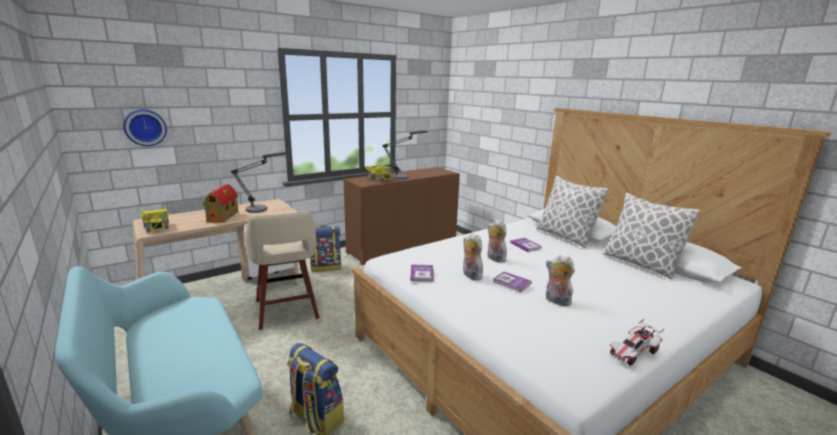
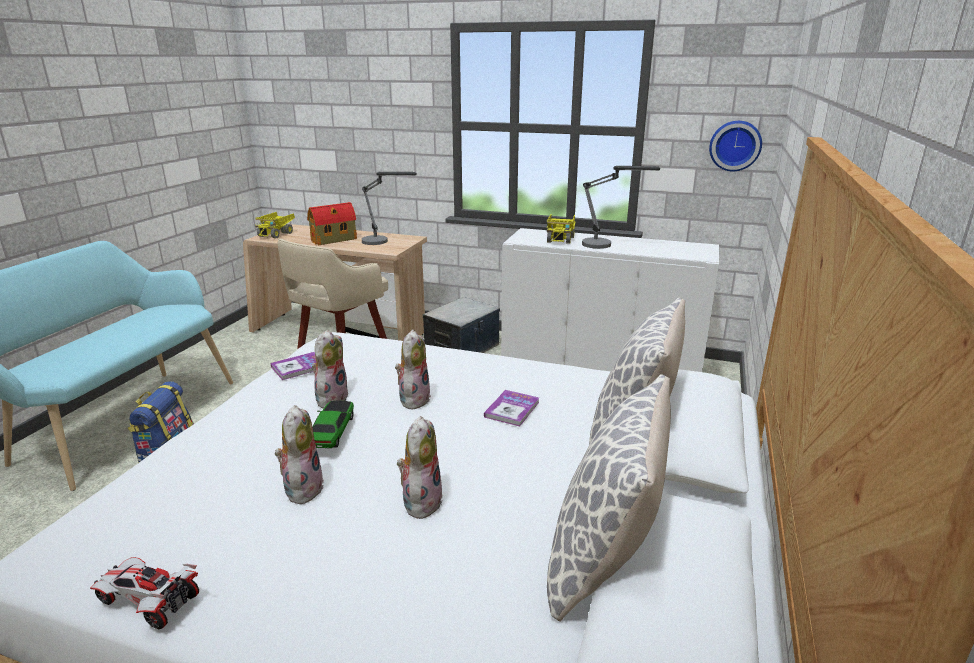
camera: 55 degrees right, 5 degrees up
wall clock [123,109,167,146] -> wall clock moved to [709,121,762,171]
backpack [310,226,341,272] -> storage box [423,297,500,353]
brown cabinet [343,167,460,265] -> white cabinet [501,228,719,372]
book [493,272,532,292] -> toy car [312,400,354,449]
none -> plush toy [397,416,443,519]

